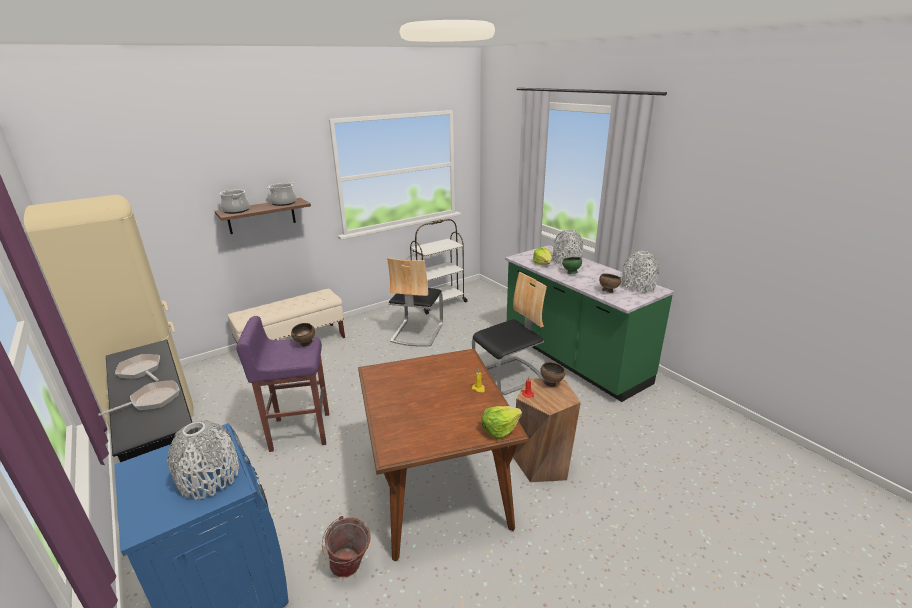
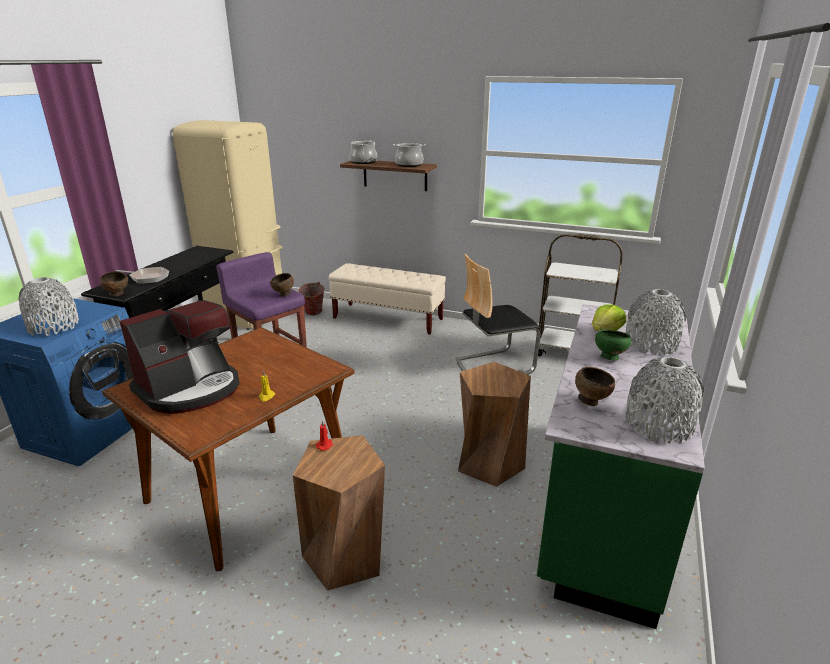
camera: 55 degrees right, 0 degrees up
frying pan [115,354,160,381] -> none
bucket [322,516,370,577] -> bucket moved to [299,282,324,315]
chair [472,272,547,395] -> brown stool [458,362,531,487]
lettuce [481,406,522,439] -> none
brown bowl [540,362,565,387] -> brown bowl moved to [100,271,128,296]
none -> coffee machine [119,300,240,414]

